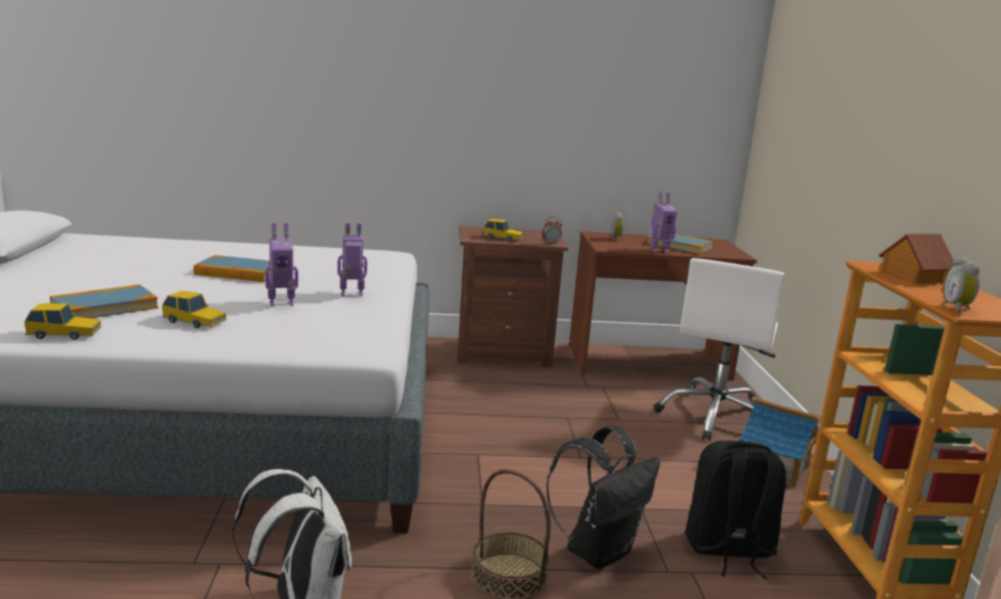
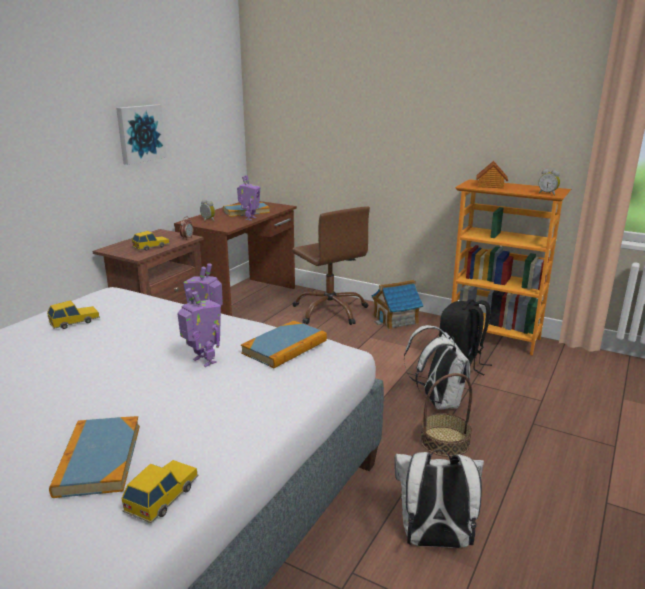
camera: 55 degrees left, 5 degrees up
toy car [162,291,227,328] -> toy car moved to [47,300,100,329]
book [193,255,270,282] -> book moved to [241,320,327,368]
toy robot [265,223,298,306] -> toy robot turned 60 degrees counterclockwise [177,288,221,367]
black backpack [546,426,660,569] -> white backpack [404,325,470,410]
white office chair [654,258,784,441] -> brown office chair [292,206,370,325]
none -> picture [116,105,167,165]

